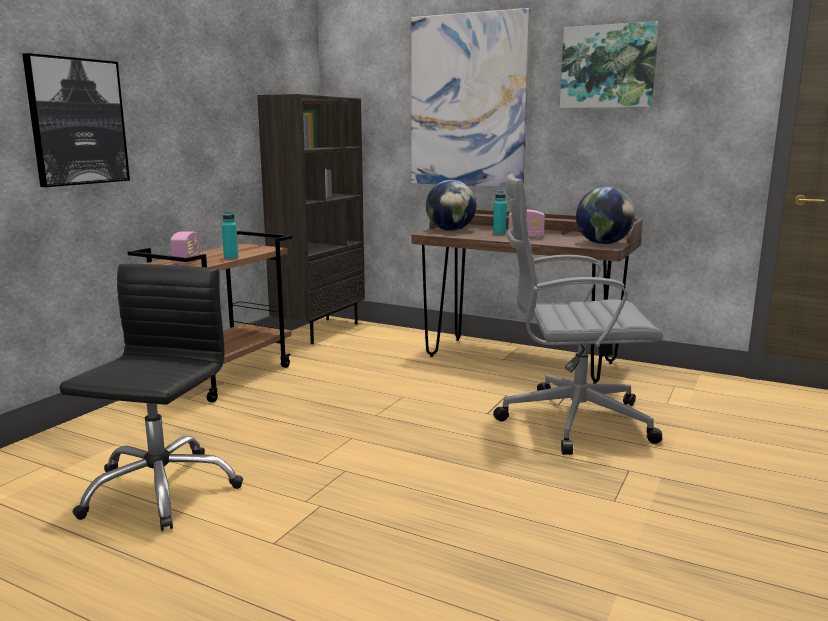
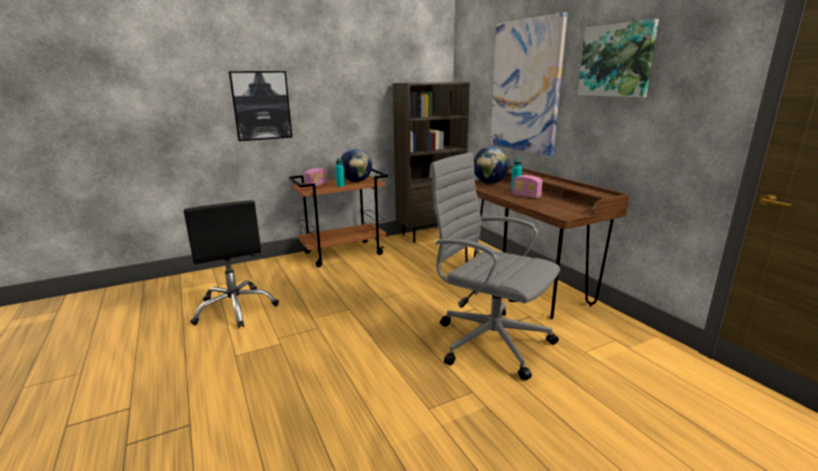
camera: 35 degrees right, 5 degrees up
black office chair [59,264,243,531] -> black office chair turned 105 degrees clockwise [184,200,279,328]
globe [576,187,635,244] -> globe moved to [341,149,372,182]

